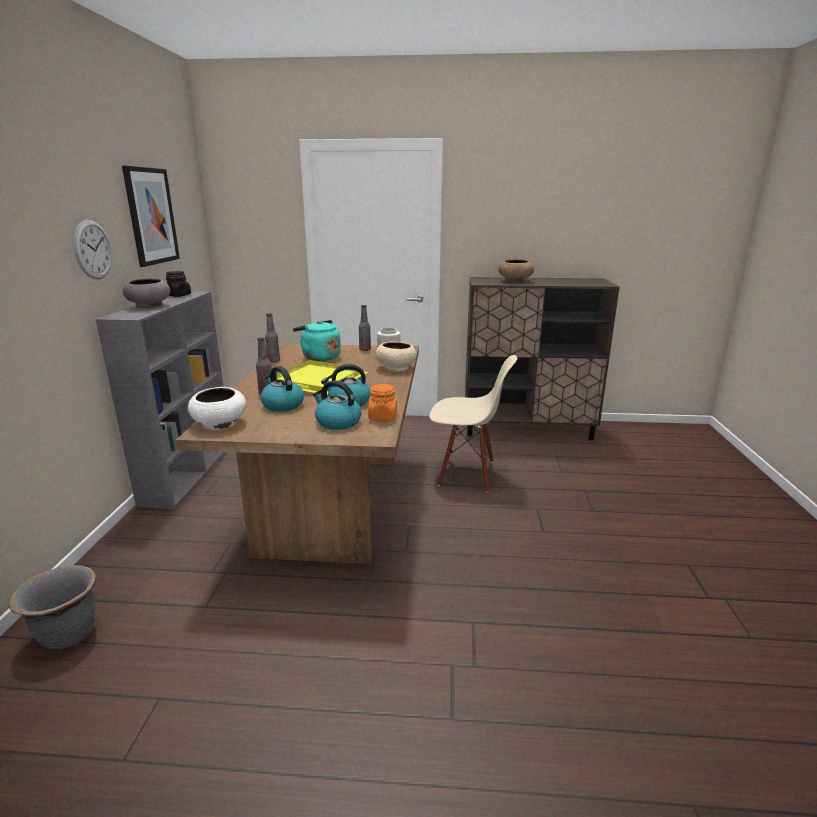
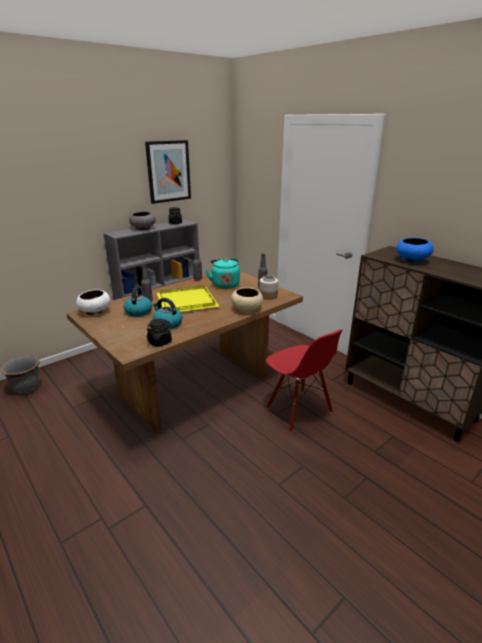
camera: 45 degrees right, 5 degrees up
wall clock [74,220,112,279] -> none
kettle [313,381,361,430] -> none
orange jar [368,384,397,421] -> black jar [147,319,172,347]
beige chair [429,355,517,492] -> red chair [266,329,343,433]
brown bowl [498,259,534,283] -> blue bowl [396,238,434,263]

